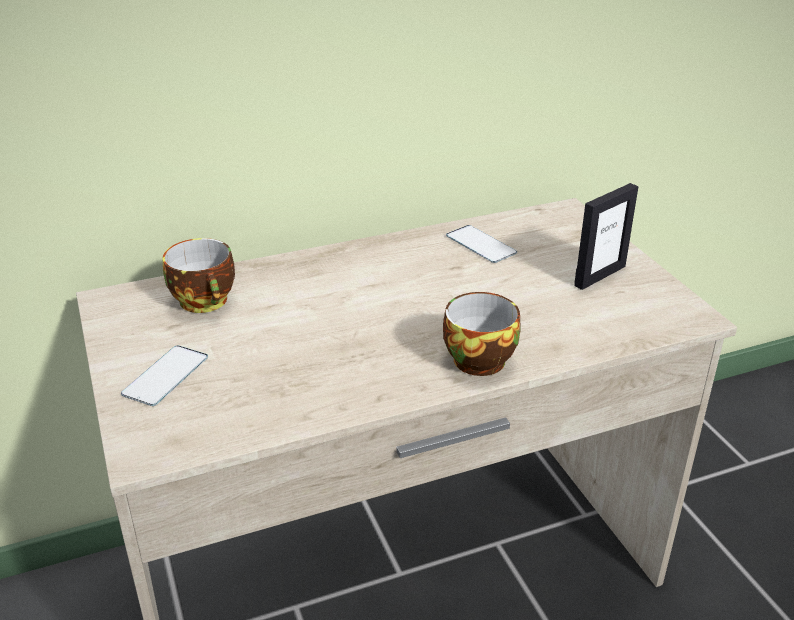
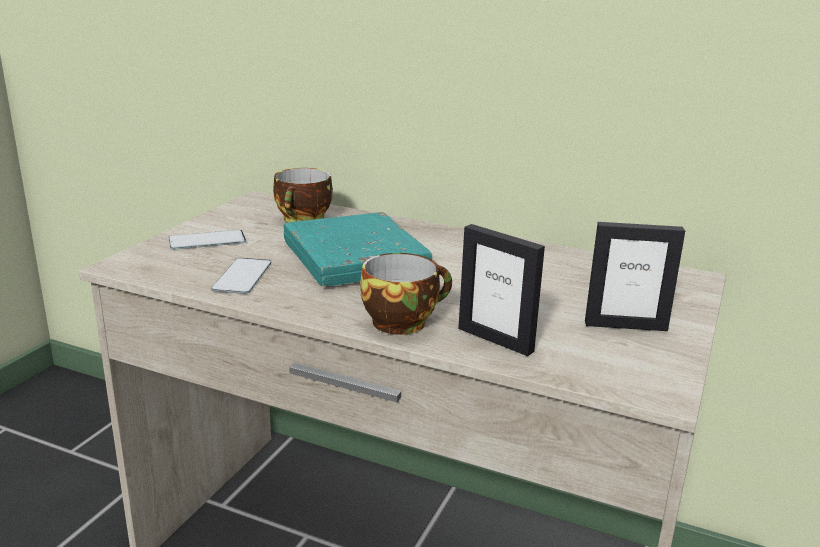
camera: 45 degrees right, 10 degrees down
phone [446,225,517,263] -> phone moved to [211,258,272,294]
none -> turquoise book [284,212,432,287]
none -> picture frame [458,224,545,356]

